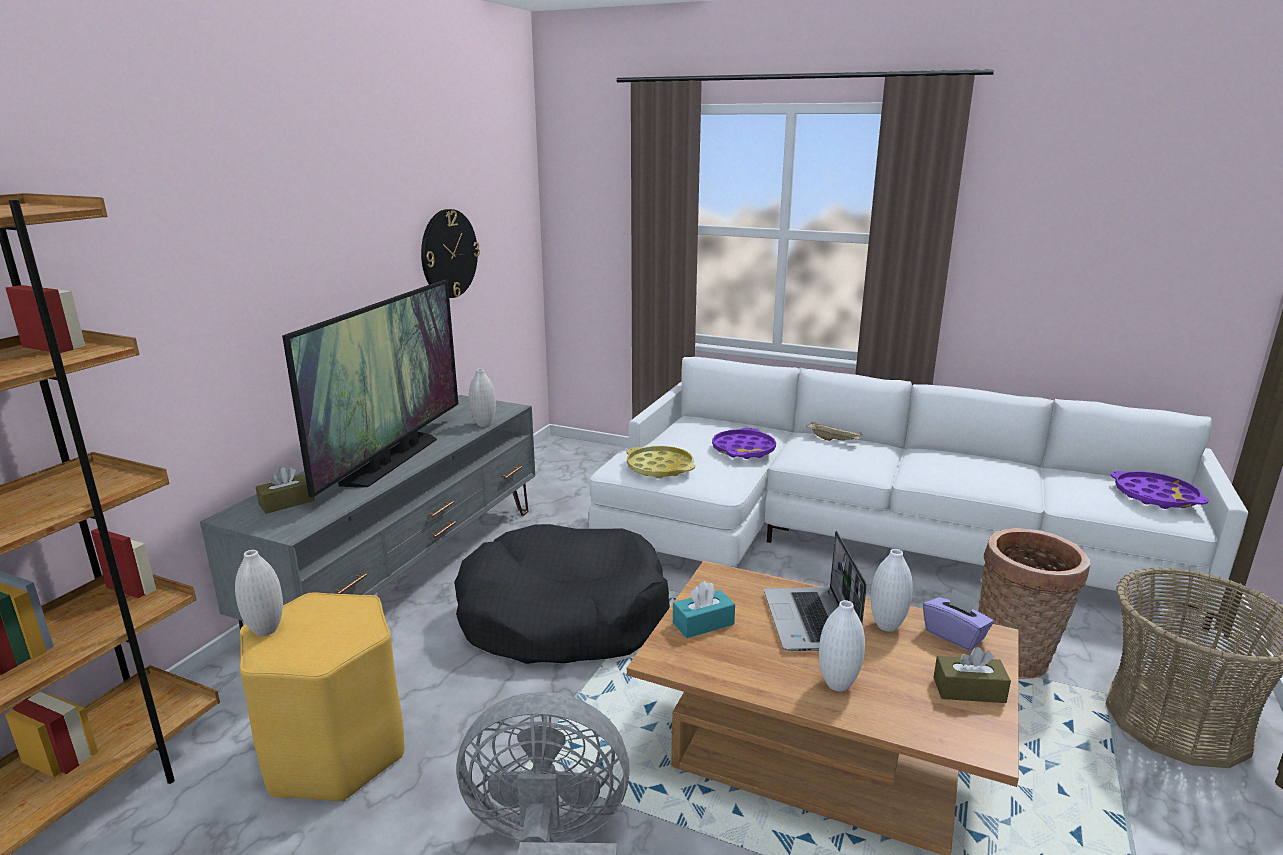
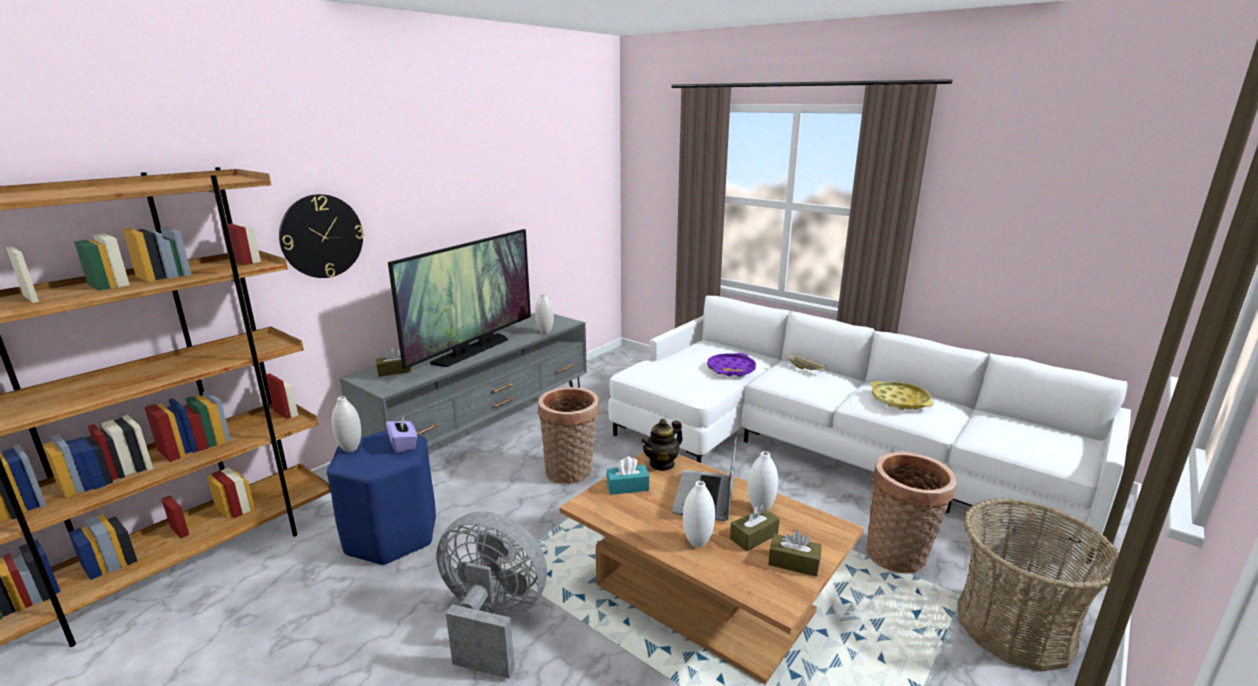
camera: 15 degrees right, 0 degrees up
yellow stool [240,592,404,802] -> blue stool [327,430,436,566]
wall clock [421,209,480,298] -> wall clock moved to [279,194,364,278]
black dog bed [454,524,670,664] -> basket [538,387,599,484]
yellow tray [627,446,695,479] -> yellow tray moved to [870,381,934,410]
purple tissue box [923,589,994,651] -> purple tissue box moved to [386,417,417,453]
purple tray [1111,471,1209,509] -> none
none -> teapot [641,419,683,471]
none -> brown tissue box [730,505,780,551]

